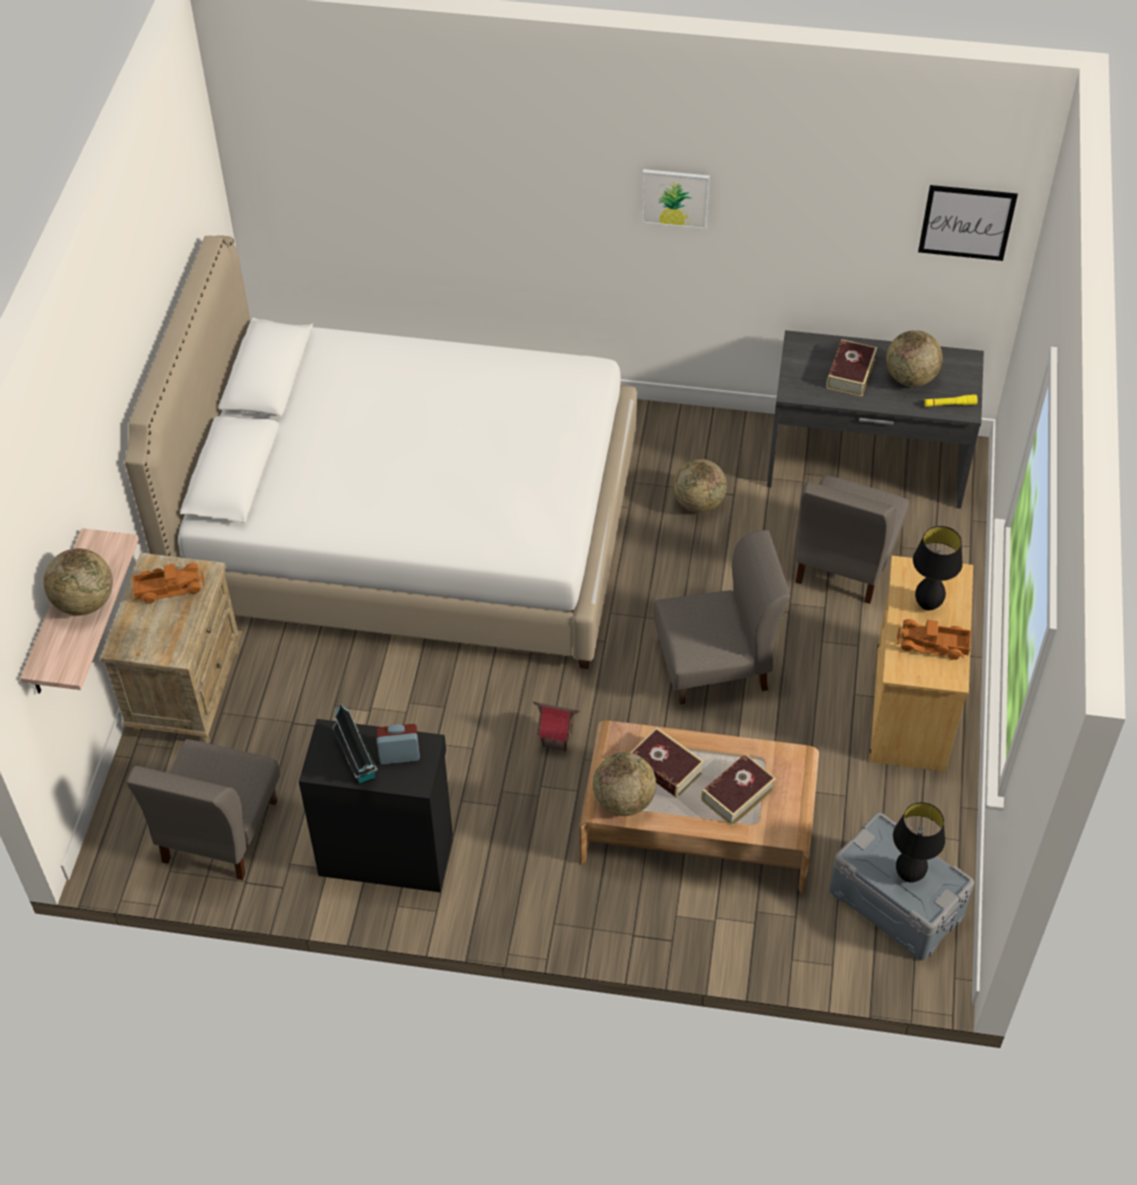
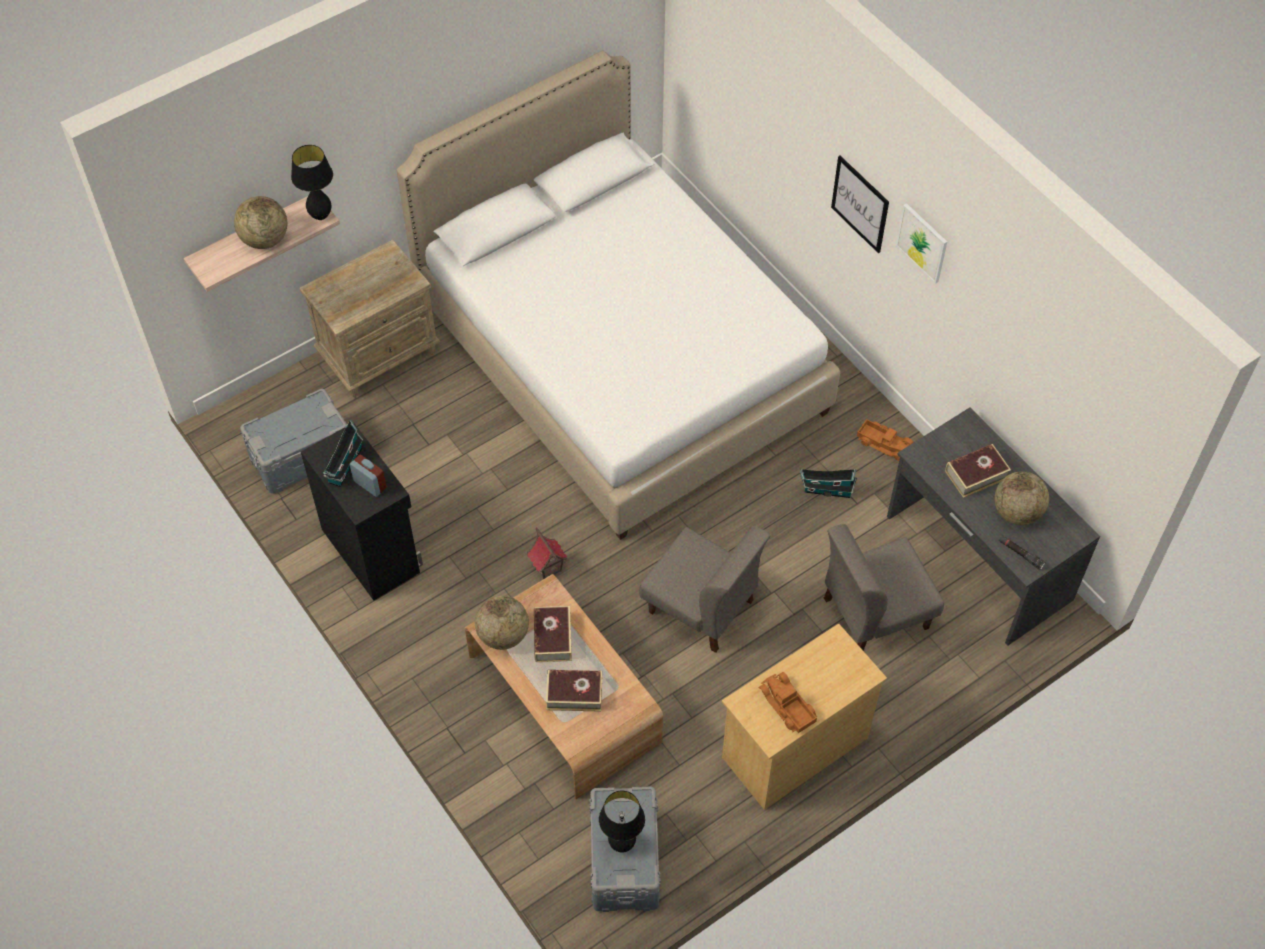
camera: 45 degrees right, 5 degrees up
grey chair [127,739,280,880] -> grey storage box [240,389,347,494]
toy truck [132,563,204,604] -> toy truck moved to [857,419,913,461]
globe [673,459,727,513] -> toy house [800,469,857,498]
black table lamp [913,526,963,611] -> black table lamp moved to [291,145,333,220]
picture [918,185,1018,261] -> picture moved to [831,156,889,253]
yellow flashlight [924,394,978,407] -> black flashlight [999,535,1046,570]

